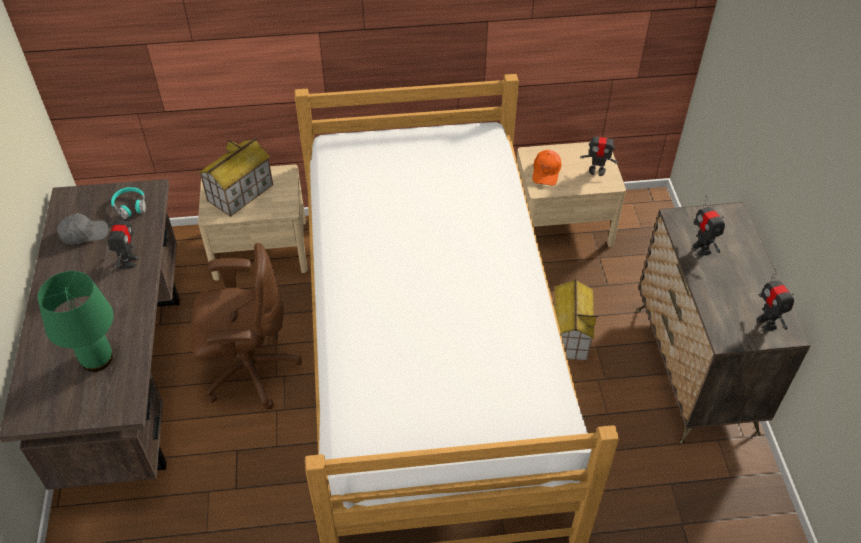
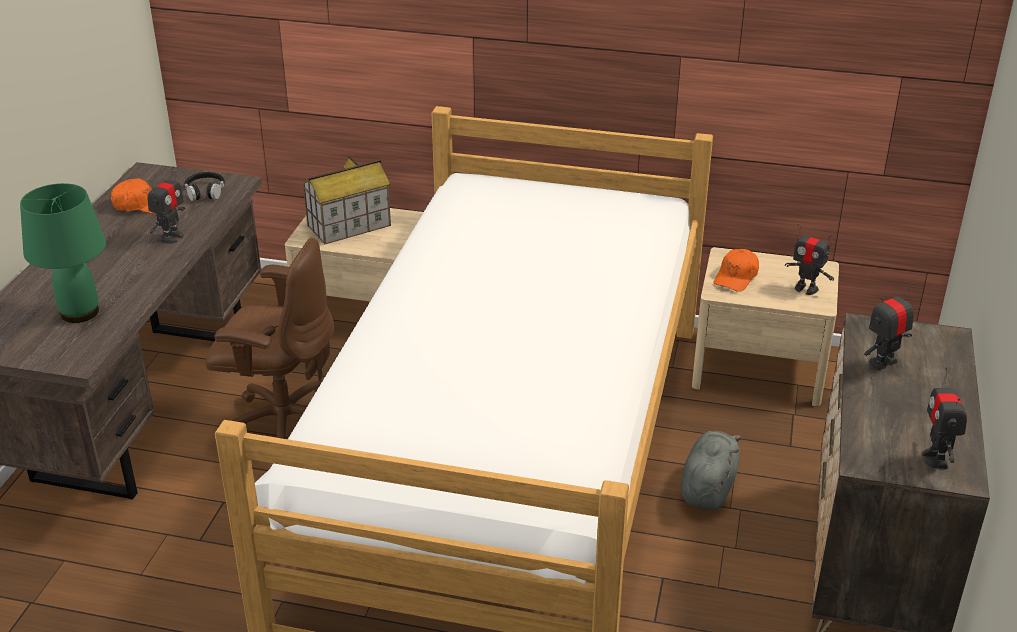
camera: 20 degrees right, 15 degrees down
grey cap [57,213,109,245] -> orange cap [111,178,157,214]
turquoise headphones [111,187,146,219] -> black headphones [184,172,225,201]
toy house [553,279,598,361] -> grey plush toy [680,431,741,510]
toy robot [692,196,725,256] -> toy robot turned 60 degrees clockwise [864,283,914,371]

